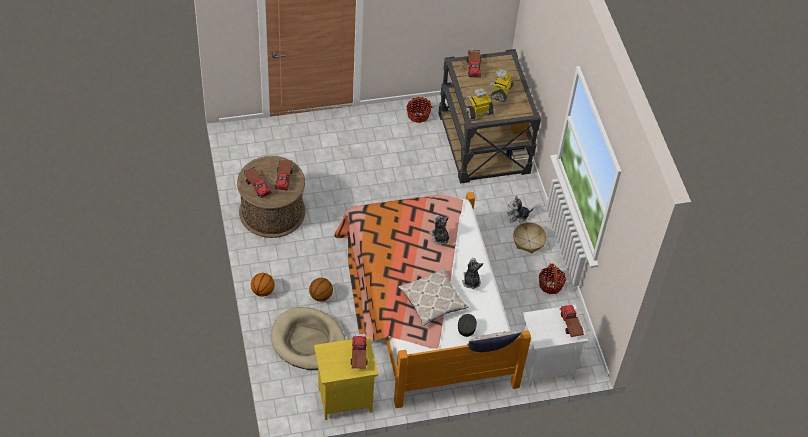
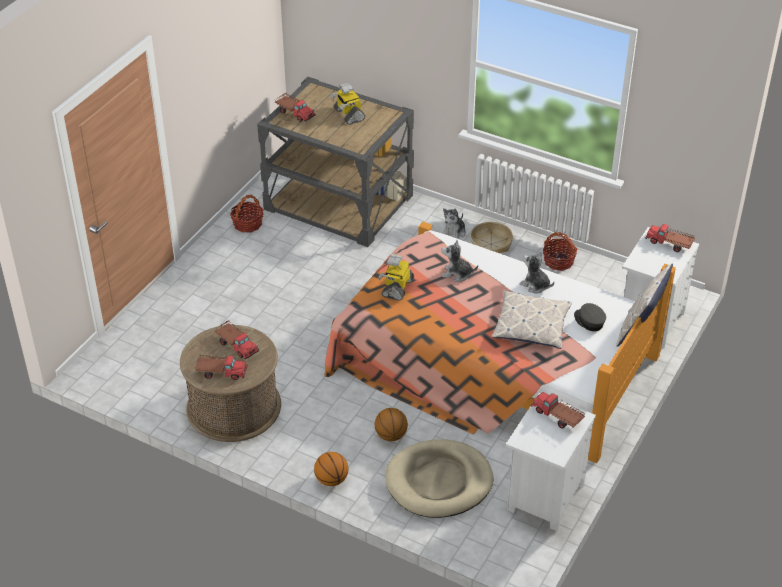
camera: 45 degrees left, 10 degrees down
yellow nightstand [314,337,378,420] -> white nightstand [506,393,596,531]
toy robot [465,88,494,120] -> toy robot moved to [378,254,414,301]

